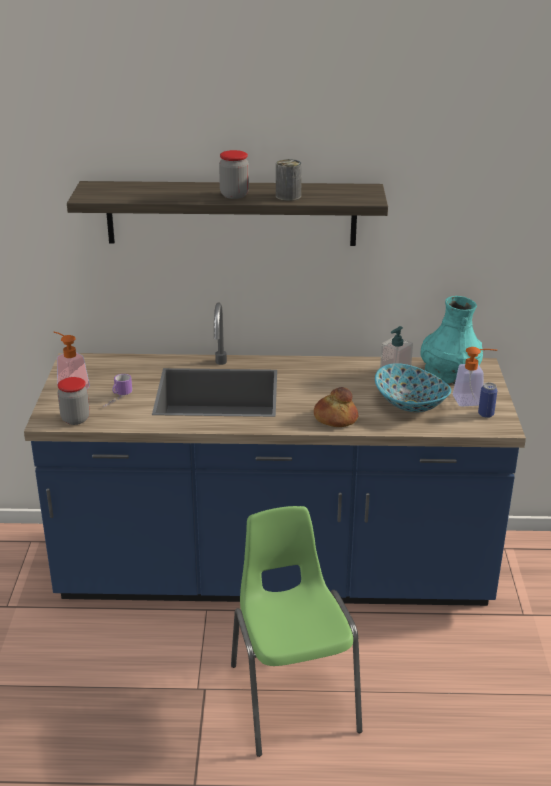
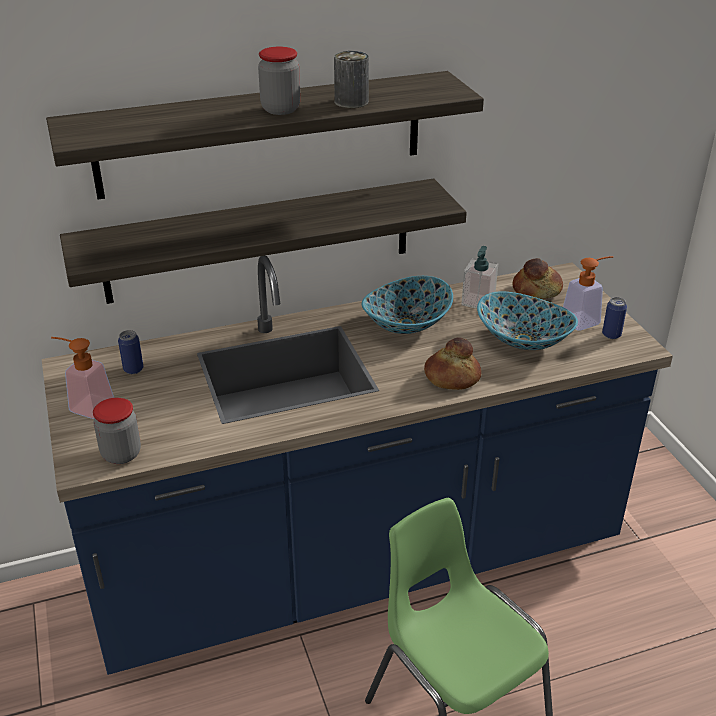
camera: 20 degrees left, 5 degrees up
mug [104,374,132,406] -> none
turquoise vase [420,296,483,384] -> bread [512,258,563,299]
none -> shelf [60,179,467,304]
none -> can [118,330,143,374]
none -> bowl [362,276,453,334]

